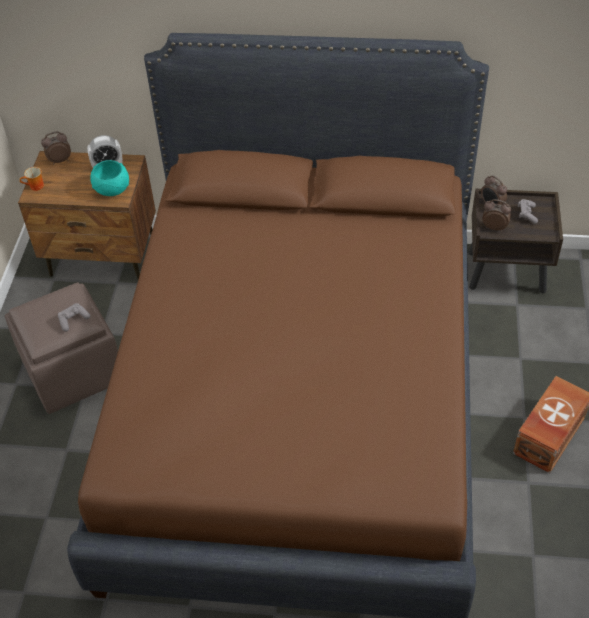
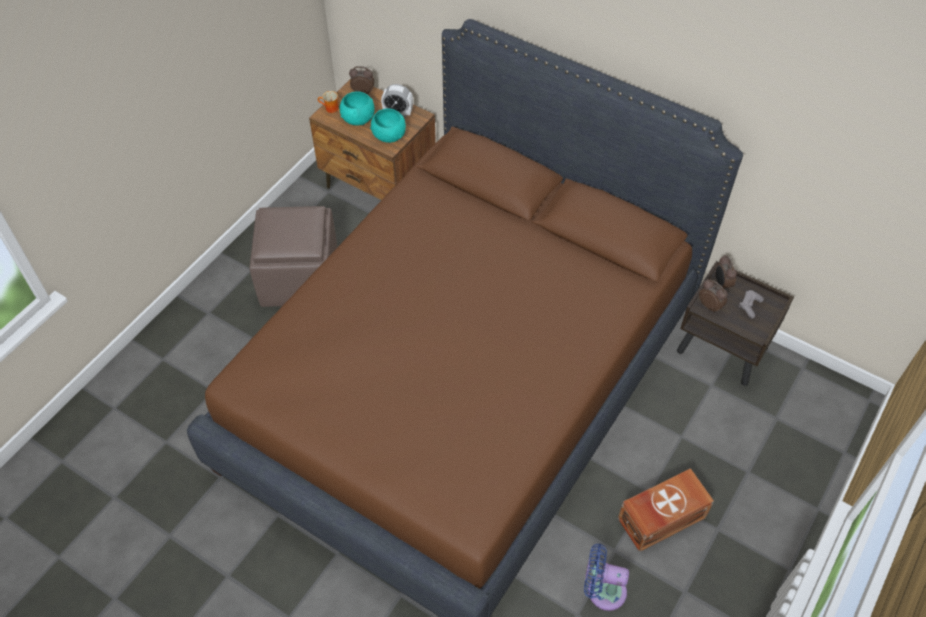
camera: 25 degrees right, 5 degrees up
grey game controller [58,303,90,332] -> none
none -> turquoise bowl [340,91,375,126]
none -> blue fan [584,544,629,611]

